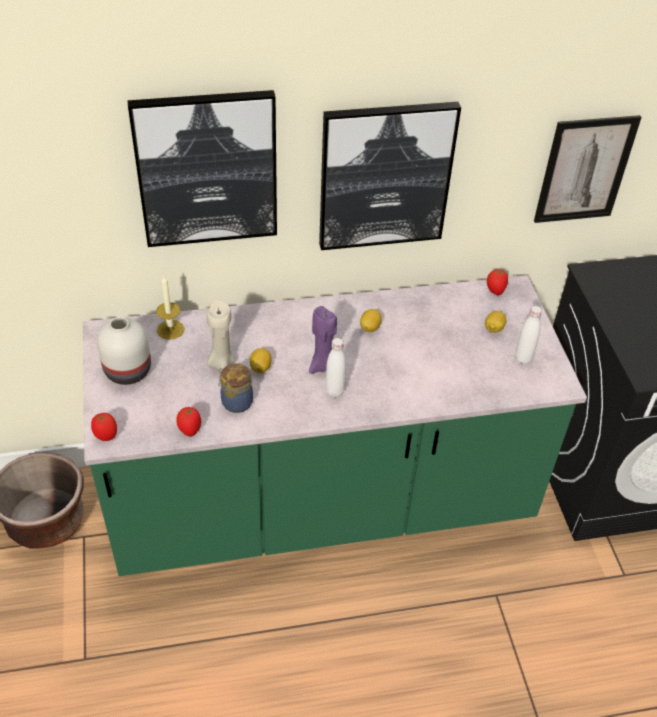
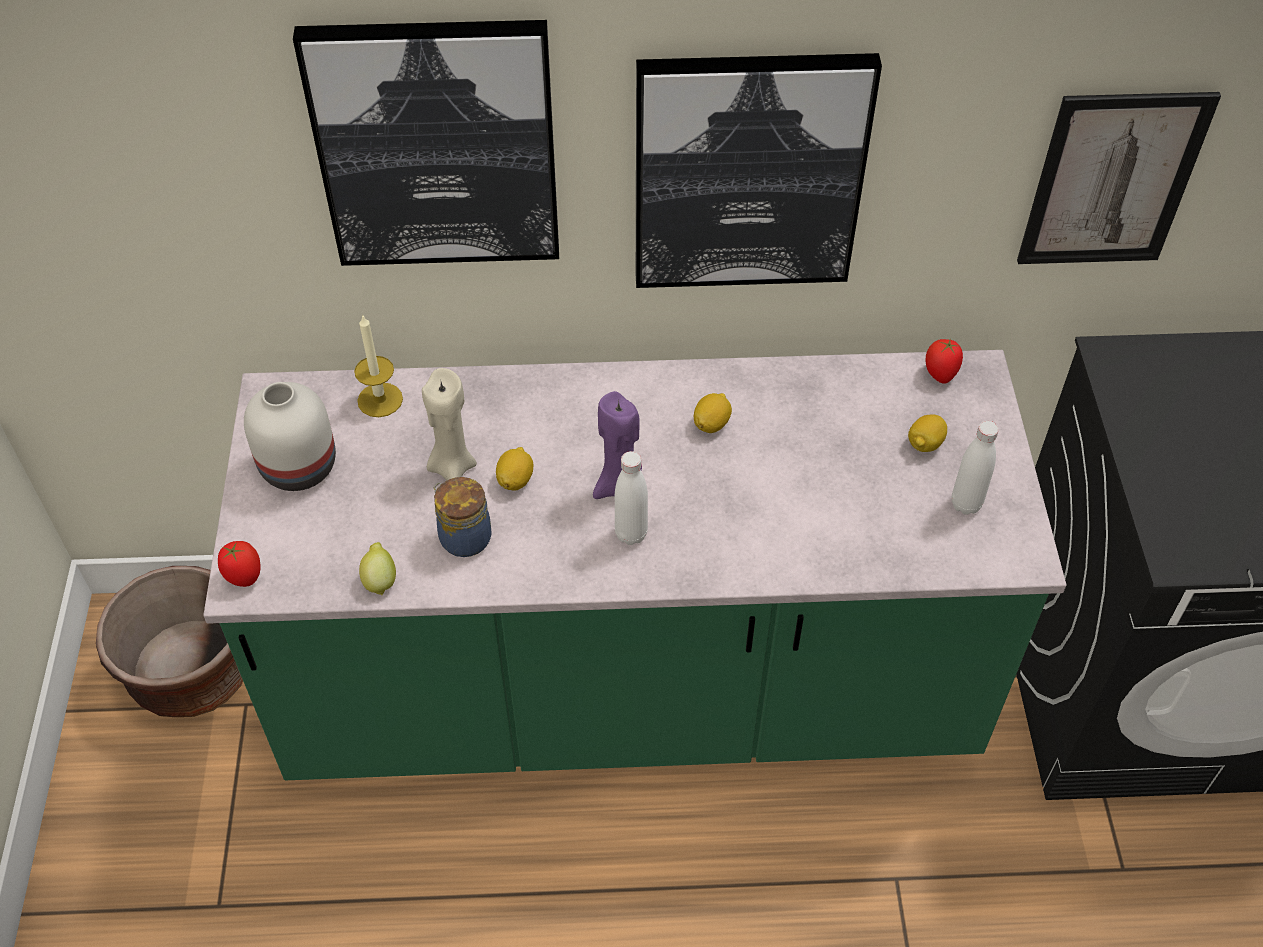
camera: 10 degrees right, 5 degrees up
tomato [177,407,201,437] -> lemon [359,542,396,596]

